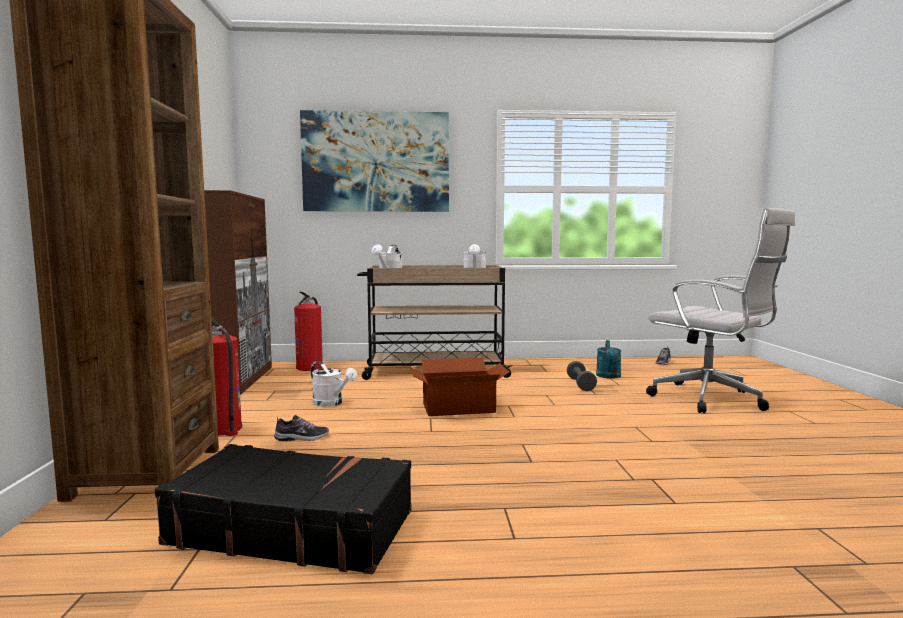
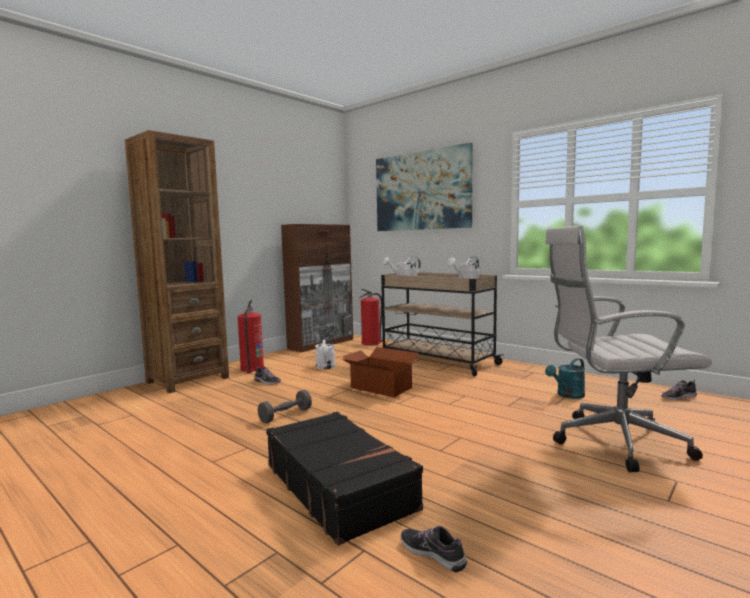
camera: 45 degrees right, 0 degrees up
black suitcase [155,444,412,574] -> black suitcase moved to [266,412,423,546]
grey dumbbell [567,361,597,391] -> grey dumbbell moved to [258,390,312,423]
white office chair [646,208,795,413] -> white office chair turned 90 degrees clockwise [545,226,712,472]
none -> shoe [401,526,467,572]

